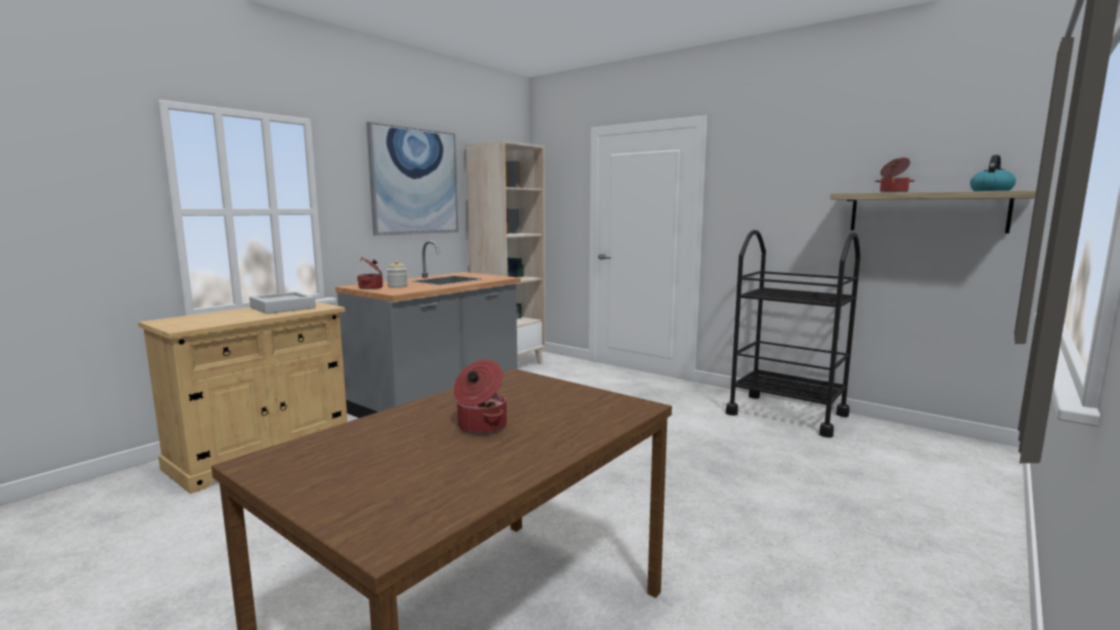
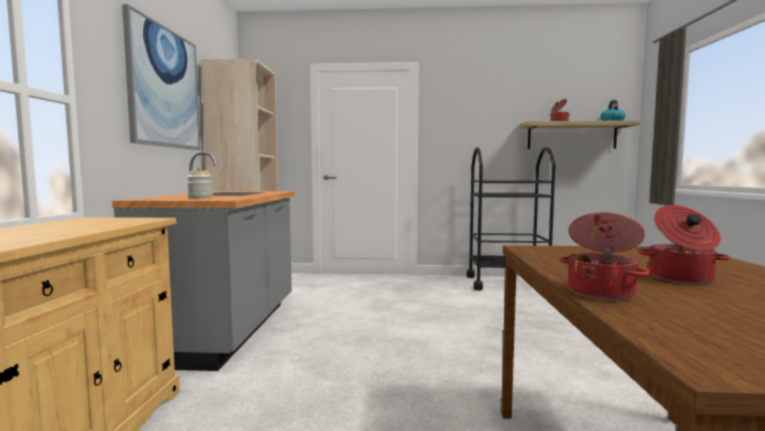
camera: 35 degrees left, 5 degrees down
grey tray [249,292,316,314] -> none
cooking pot [357,257,383,289] -> cooking pot moved to [560,213,652,301]

